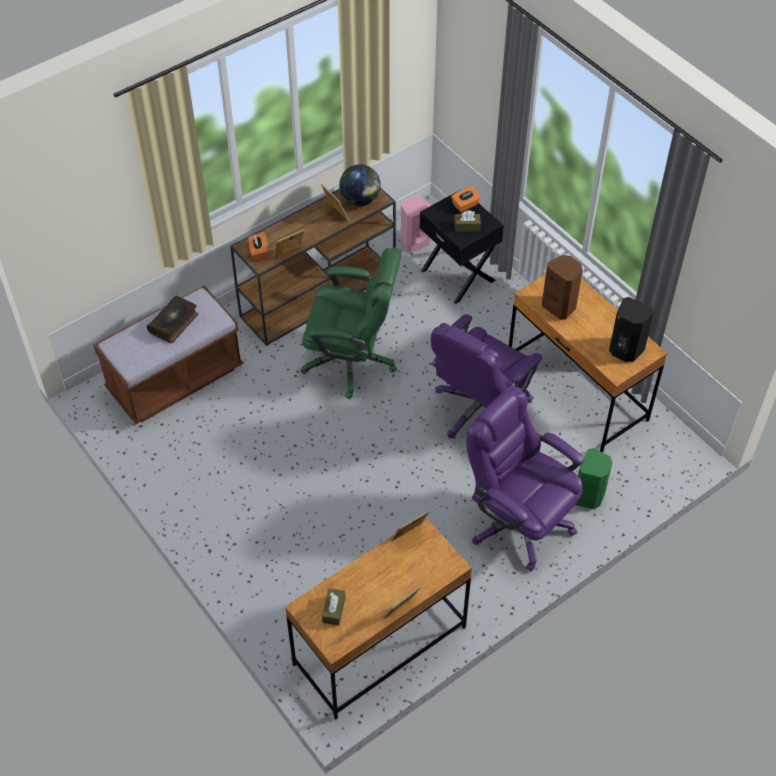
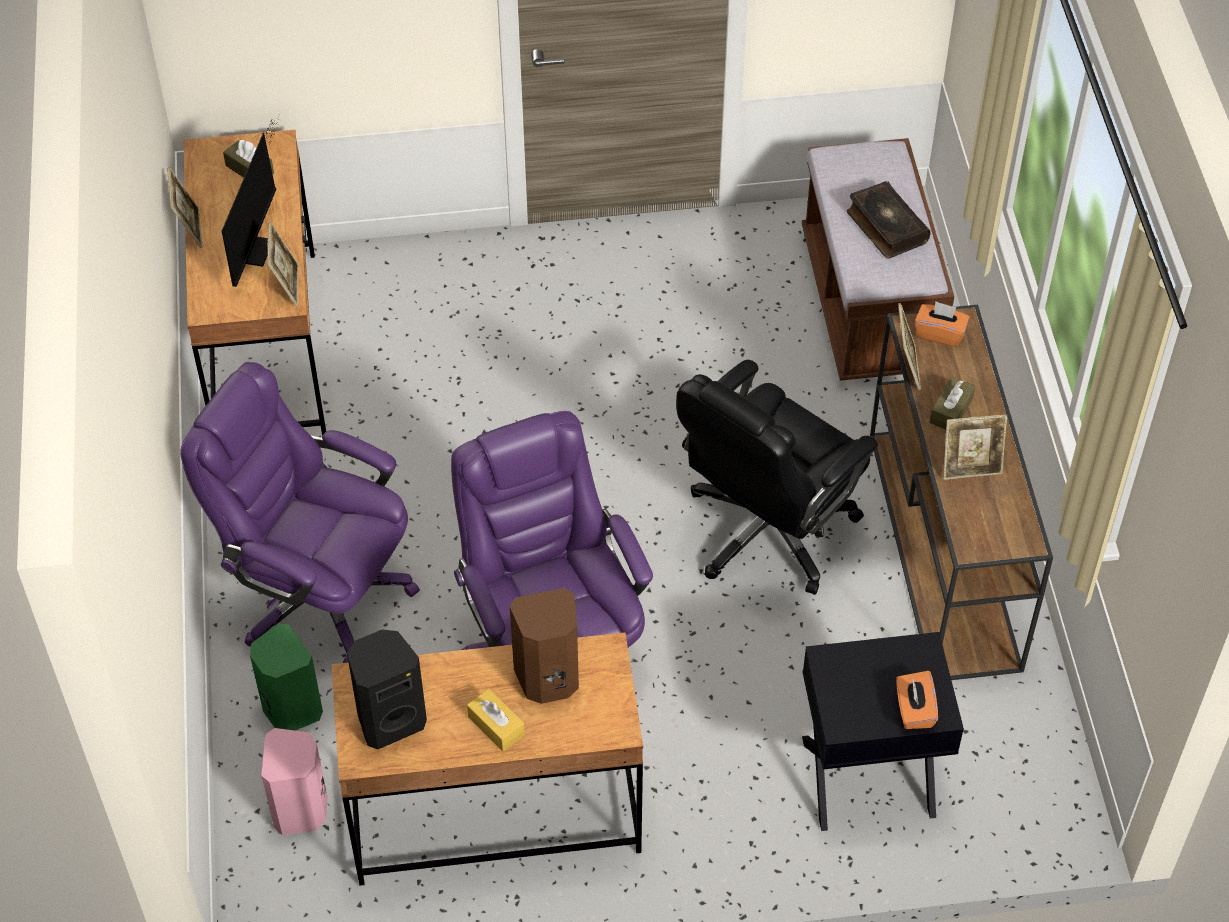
camera: 120 degrees right, 0 degrees up
green office chair [300,248,402,399] -> black office chair [676,360,878,595]
globe [339,165,381,206] -> none
pink speaker [401,196,431,253] -> pink speaker moved to [261,728,328,835]
brown tissue box [454,210,481,231] -> brown tissue box moved to [929,377,975,430]
purple office chair [466,386,584,571] -> purple office chair turned 135 degrees counterclockwise [180,362,420,663]
none -> monitor [222,119,279,287]
none -> yellow tissue box [467,689,525,751]

